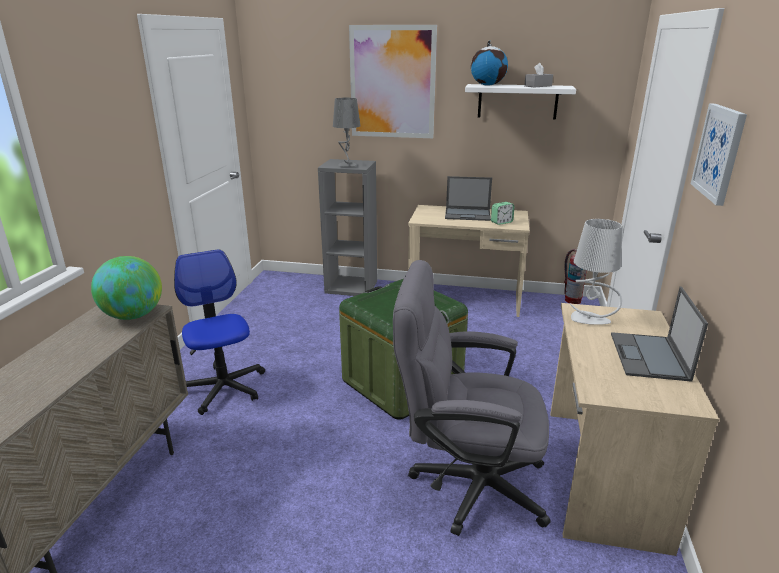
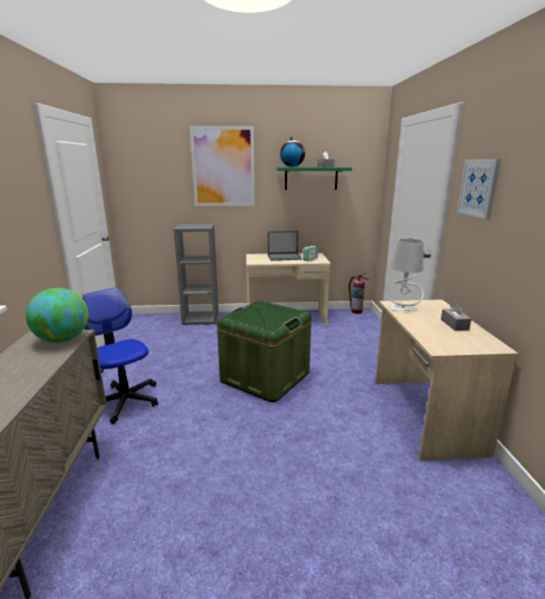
camera: 15 degrees left, 5 degrees down
grey table lamp [333,98,361,167] -> none
grey office chair [393,260,551,536] -> none
white shelf [465,84,576,120] -> green shelf [277,167,352,190]
laptop [611,287,708,382] -> grey tissue box [441,302,471,331]

